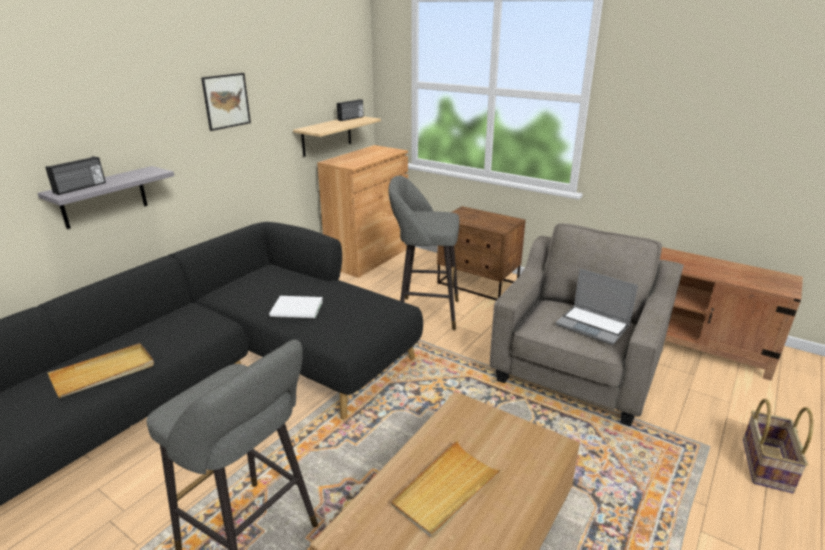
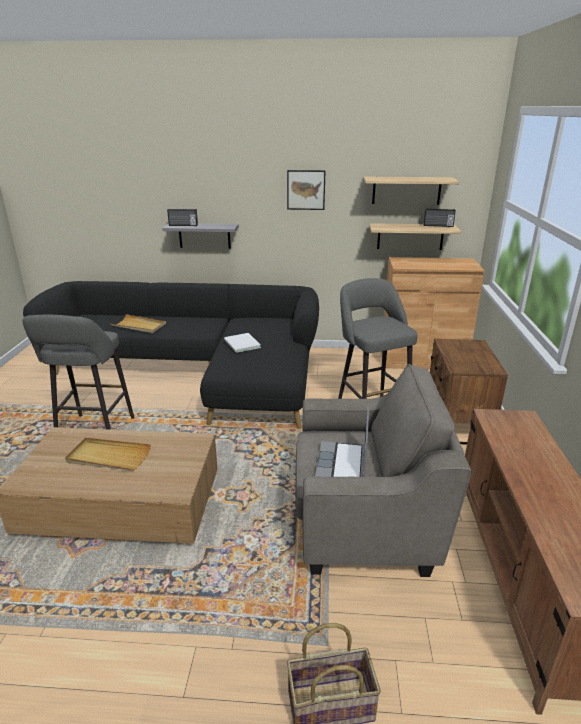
camera: 60 degrees right, 0 degrees up
none -> shelf [364,177,460,205]

